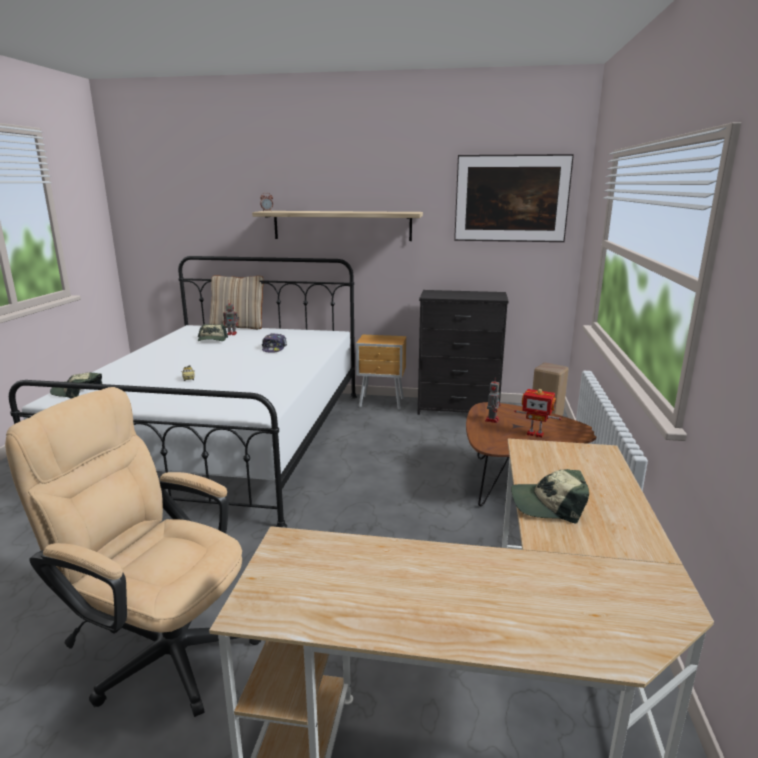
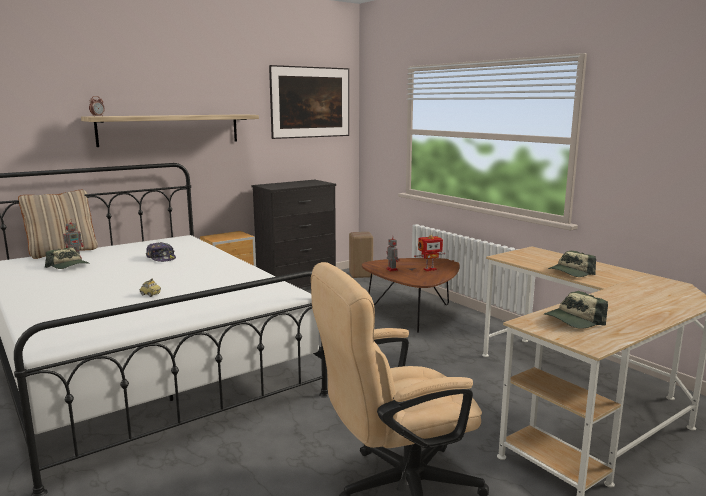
camera: 45 degrees left, 5 degrees down
cap [50,372,102,399] -> cap moved to [544,291,608,329]

